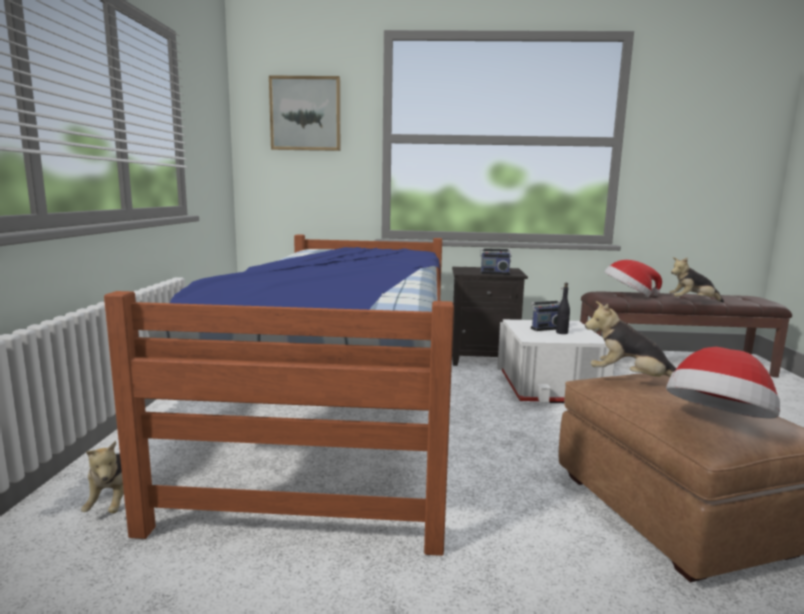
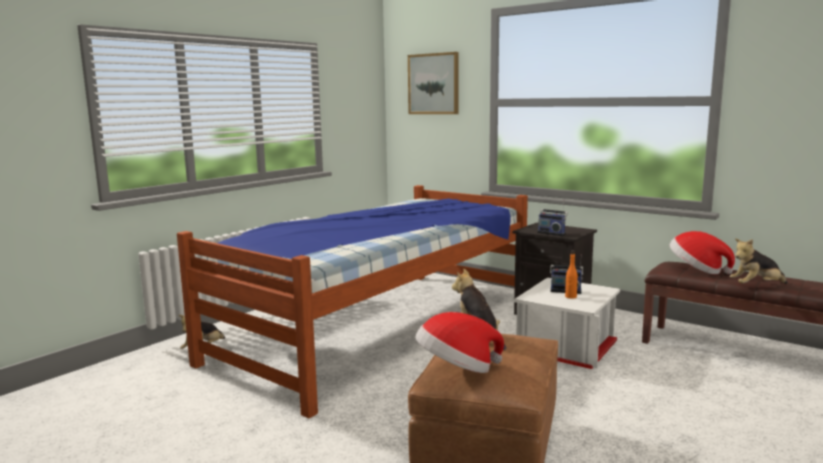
camera: 35 degrees right, 0 degrees up
black bottle [556,283,570,334] -> orange bottle [565,250,578,299]
plush toy [669,257,724,302] -> plush toy turned 45 degrees counterclockwise [730,238,788,284]

